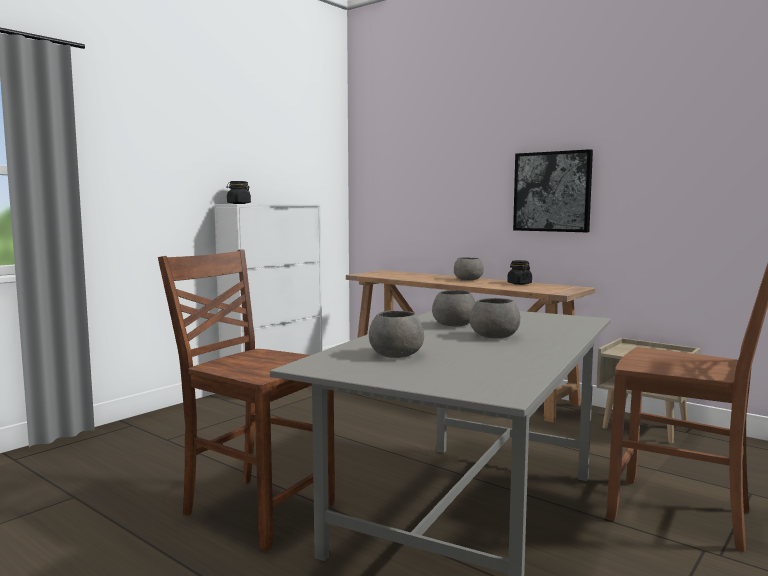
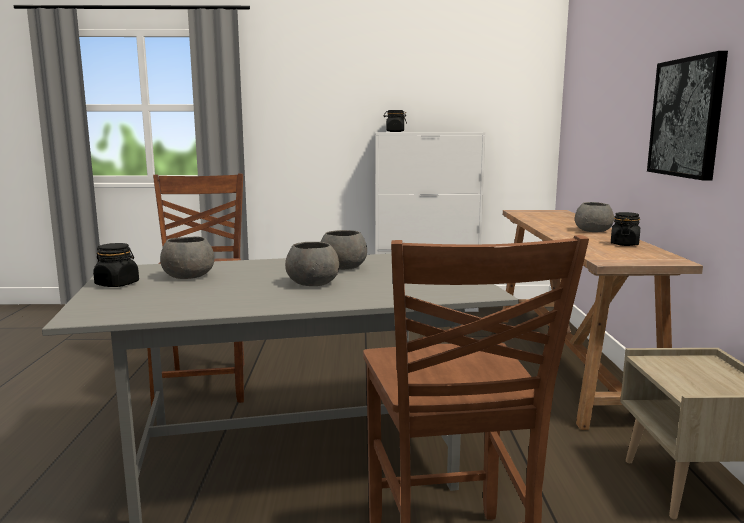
camera: 50 degrees right, 5 degrees up
none -> black jar [93,243,139,287]

